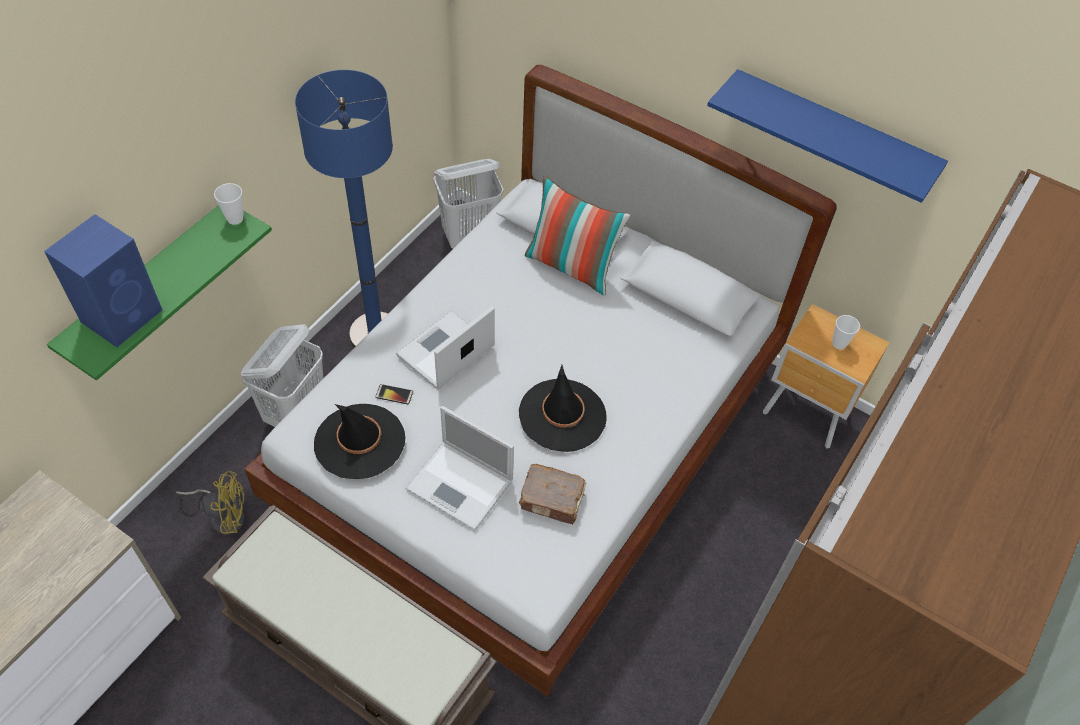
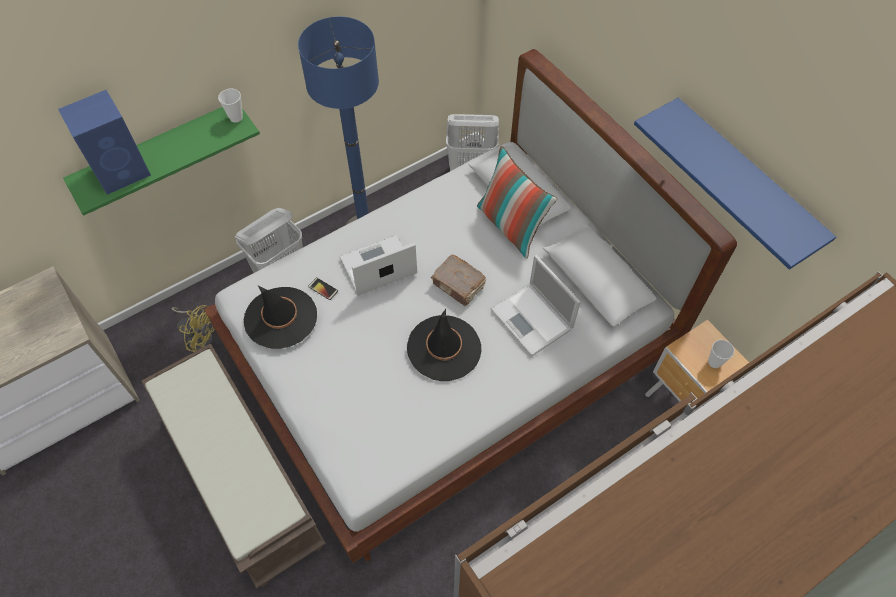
camera: 25 degrees right, 5 degrees up
laptop [405,406,514,531] -> laptop moved to [490,255,581,356]
brown book [519,464,586,525] -> brown book moved to [431,255,486,306]

